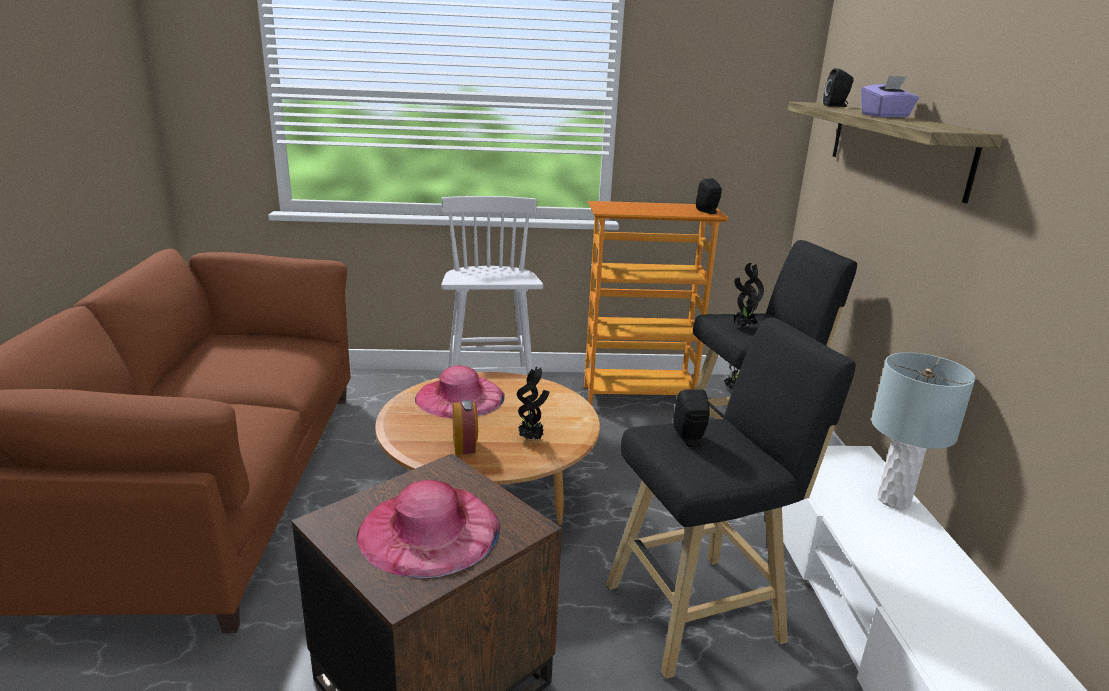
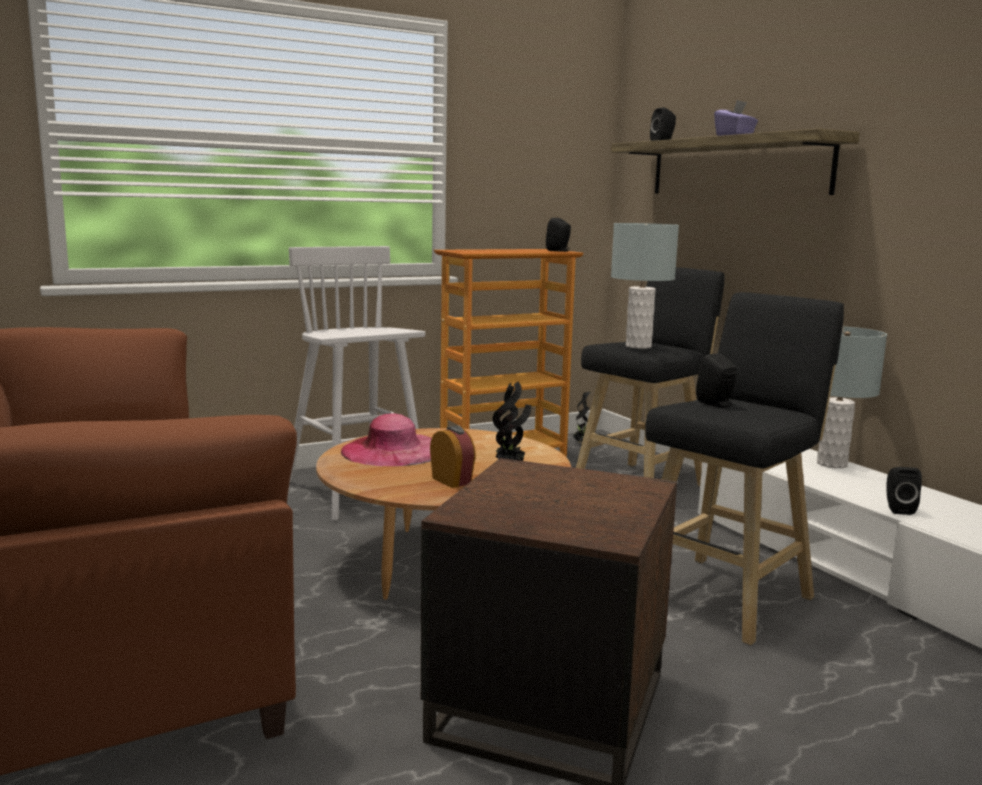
camera: 25 degrees left, 10 degrees down
pink hat [356,480,500,578] -> none
potted plant [733,263,764,327] -> grey table lamp [611,223,679,349]
none -> black speaker [886,467,922,515]

